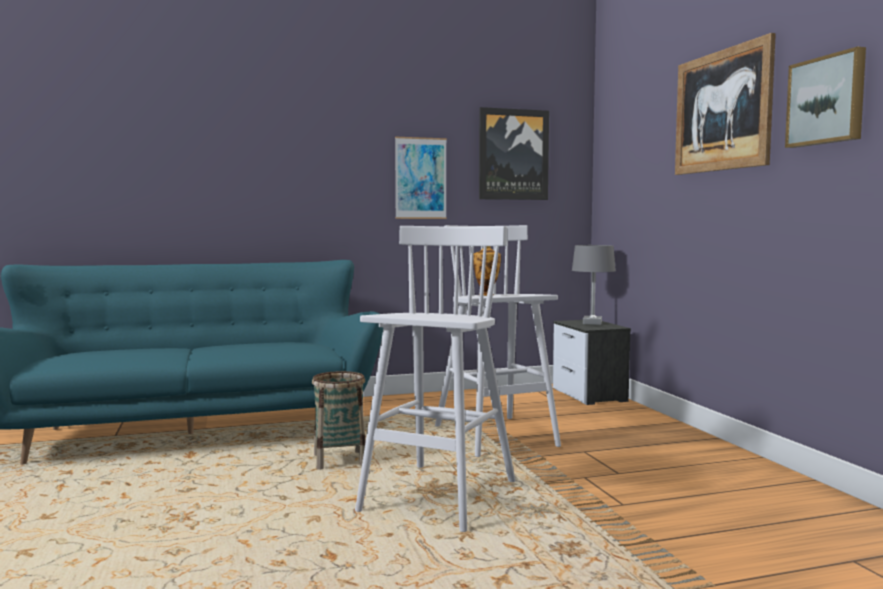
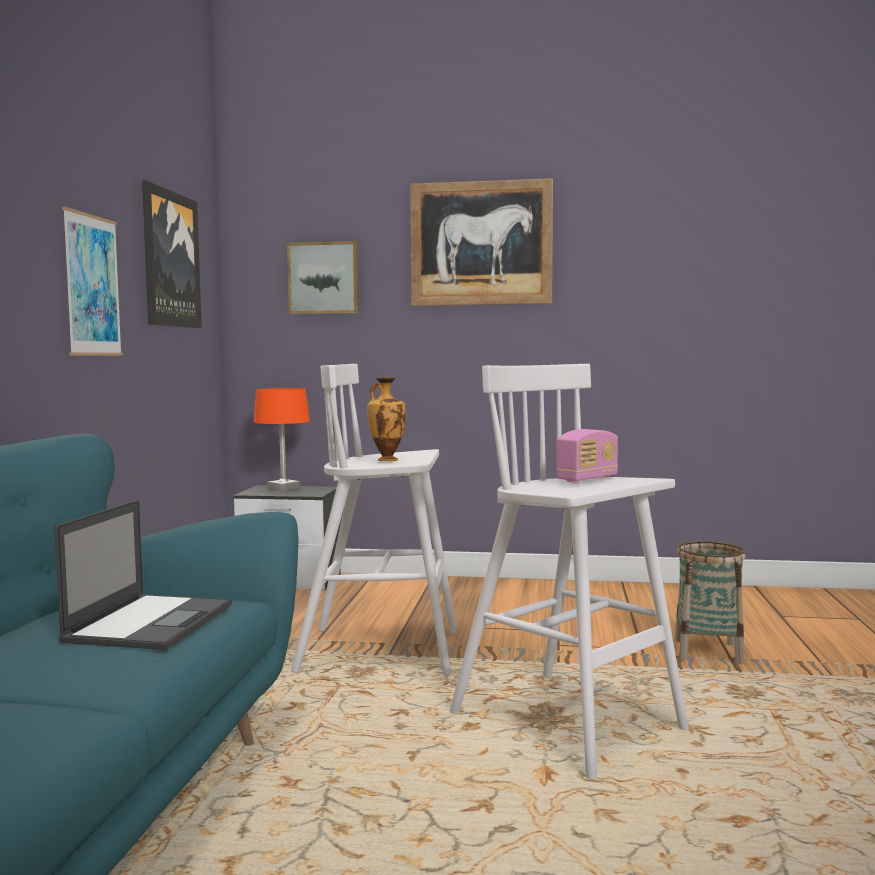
camera: 65 degrees left, 0 degrees up
basket [312,371,366,470] -> basket moved to [675,541,746,664]
grey table lamp [572,245,616,325] -> orange table lamp [254,388,310,492]
picture [785,47,866,148] -> picture moved to [287,241,359,314]
none -> laptop [54,500,232,650]
none -> radio [556,429,618,482]

